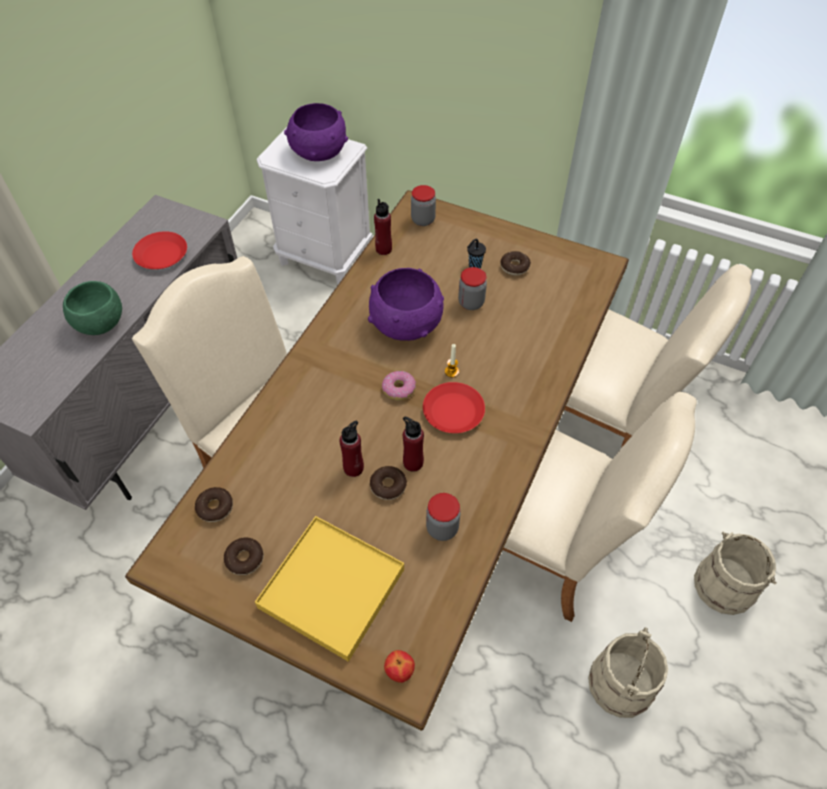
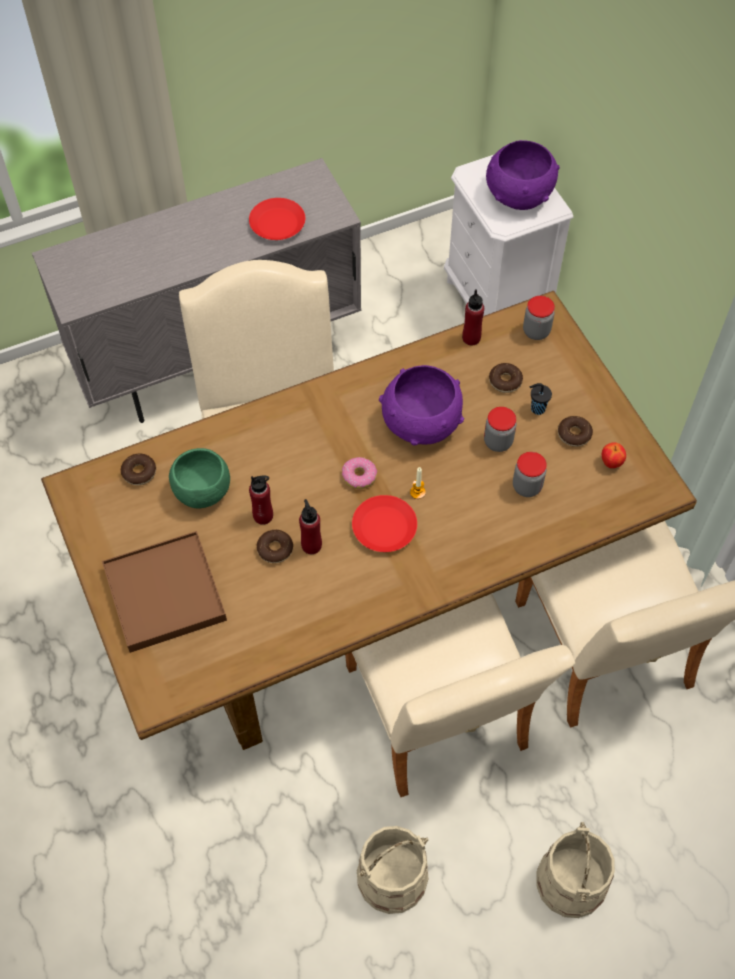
camera: 40 degrees right, 5 degrees up
green bowl [63,281,122,335] -> green bowl moved to [169,448,230,509]
donut [224,538,264,575] -> donut moved to [489,363,523,393]
yellow tray [255,516,404,662] -> brown tray [102,531,227,653]
apple [384,650,415,683] -> apple moved to [602,442,626,468]
jar [426,493,461,541] -> jar moved to [513,452,547,497]

